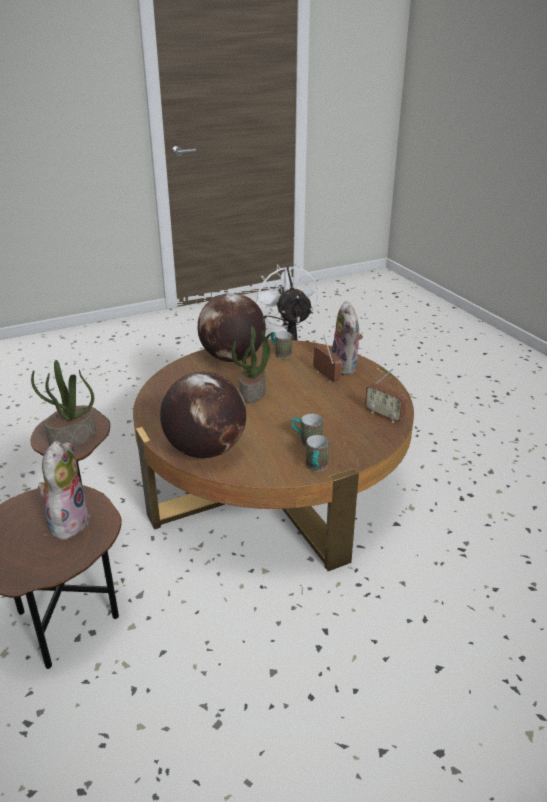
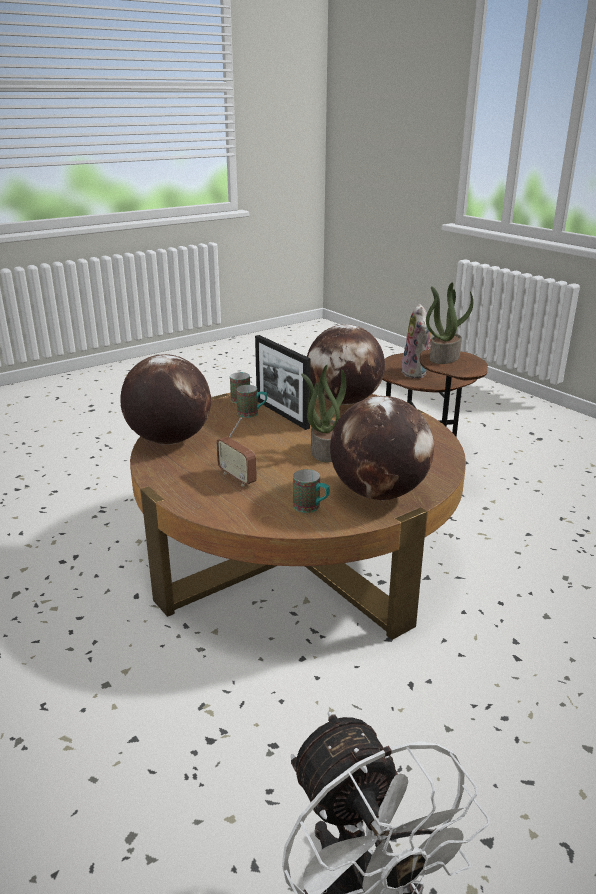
camera: 170 degrees right, 5 degrees down
plush toy [331,301,363,375] -> none
radio [365,369,407,423] -> globe [120,354,211,445]
none -> picture frame [255,335,311,430]

